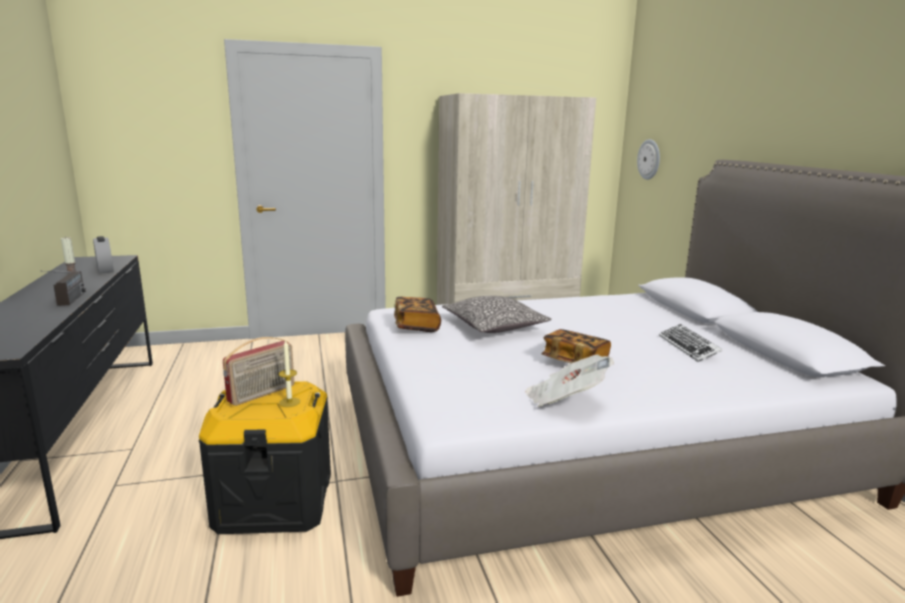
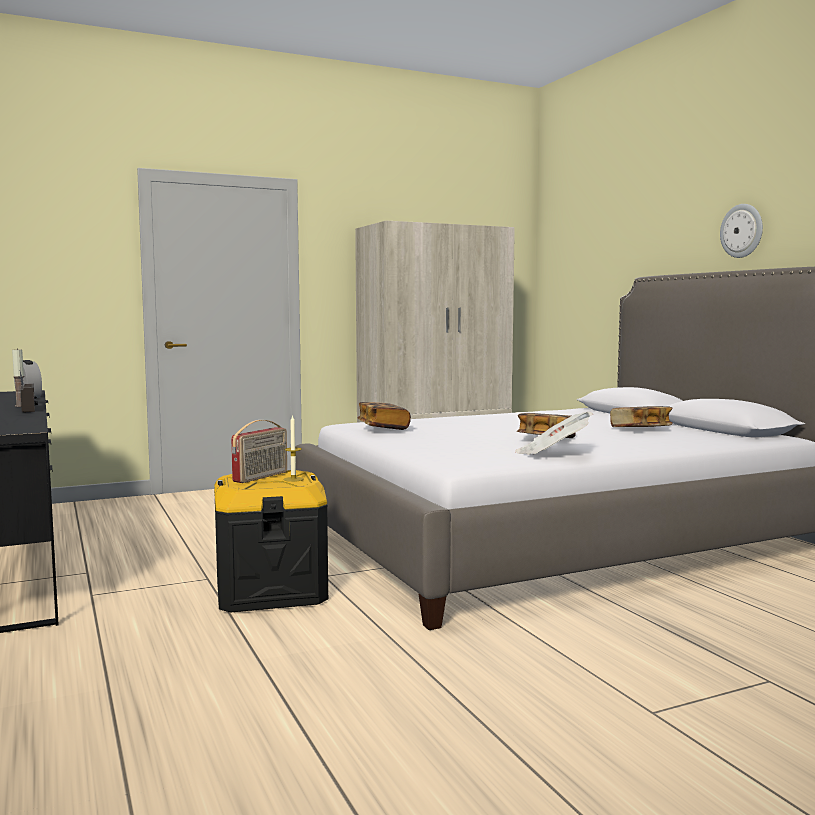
camera: 10 degrees left, 10 degrees down
pillow [442,296,552,333] -> none
wall clock [637,139,660,180] -> wall clock moved to [720,204,763,258]
keyboard [659,324,722,362] -> book [610,406,673,427]

